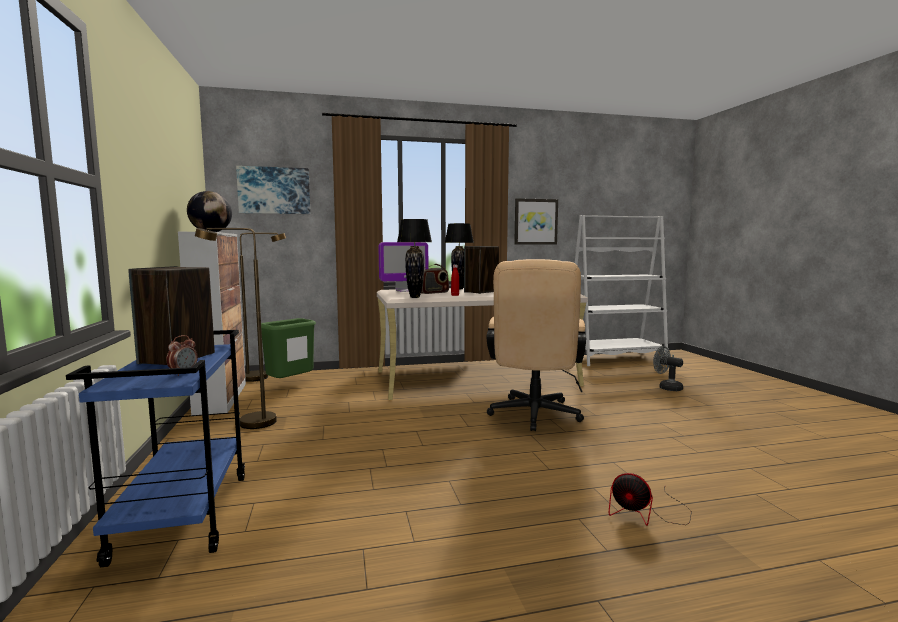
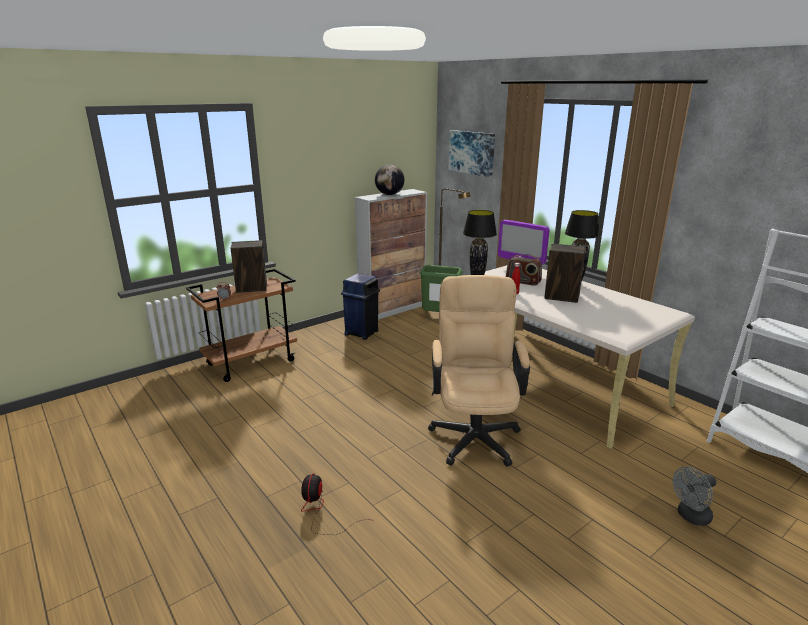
camera: 65 degrees right, 15 degrees up
blue cart [66,330,245,567] -> brown cart [186,269,297,382]
brown floor lamp [195,228,277,429] -> blue trash can [341,273,380,340]
beige office chair [487,259,586,431] -> beige office chair turned 105 degrees clockwise [428,275,530,466]
picture [514,198,558,245] -> none
grey fan [653,346,683,391] -> grey fan turned 135 degrees counterclockwise [673,467,716,526]

